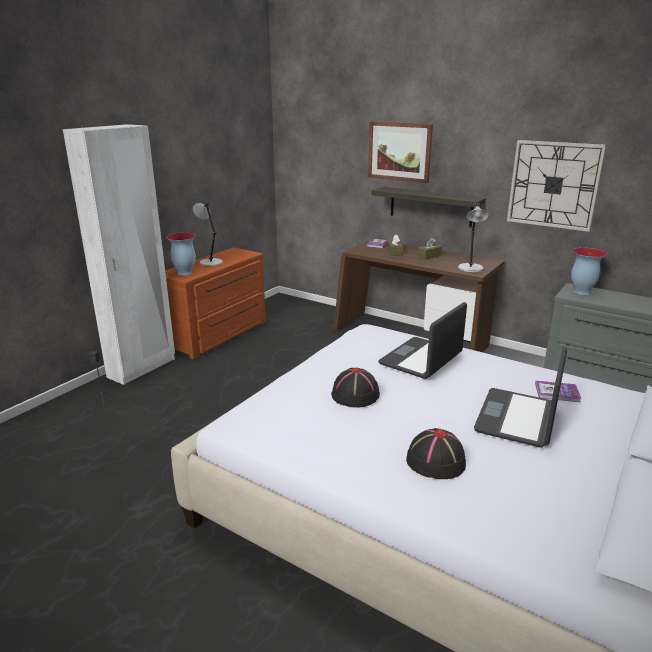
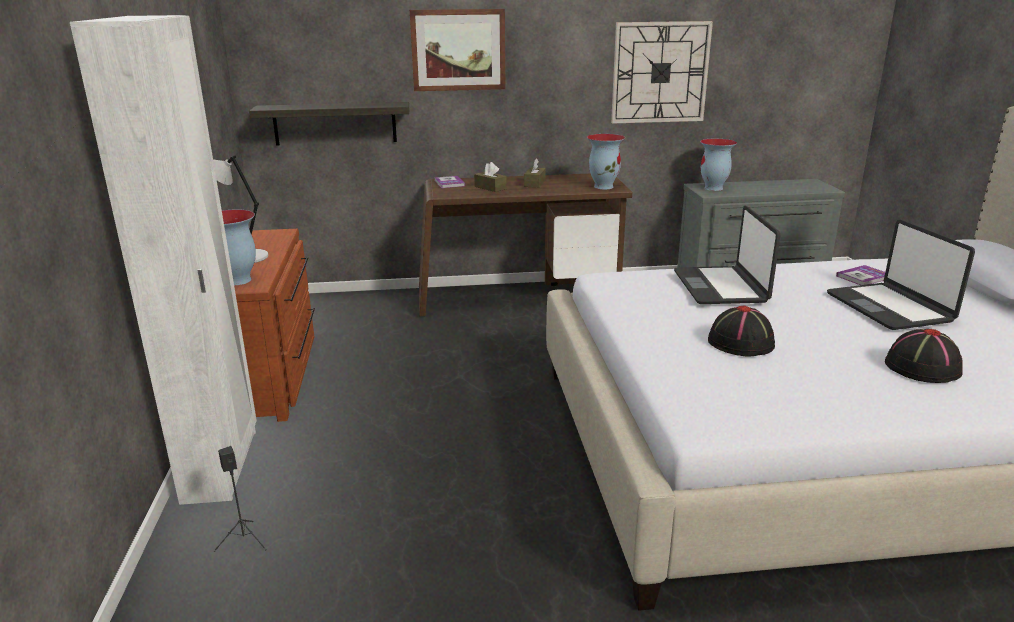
camera: 40 degrees left, 0 degrees up
shelf [371,187,486,227] -> shelf moved to [249,102,409,146]
grey table lamp [458,203,489,272] -> vase [587,134,625,189]

